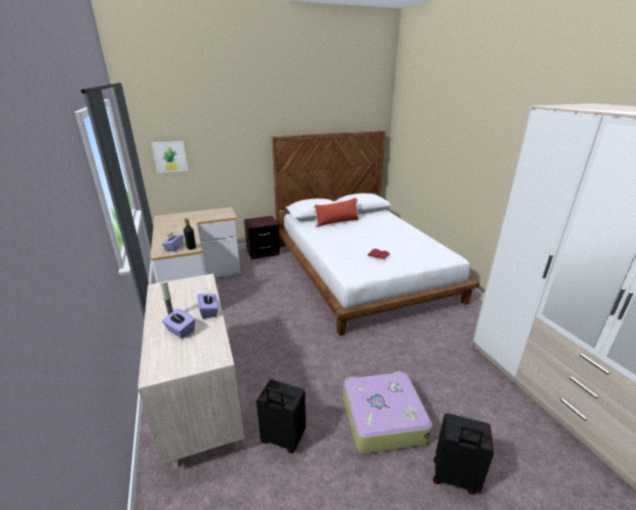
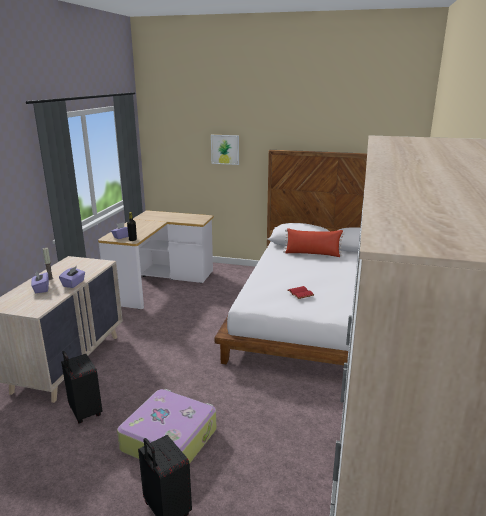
camera: 35 degrees right, 5 degrees down
picture [152,141,188,173] -> picture moved to [211,135,239,165]
brown nightstand [244,216,280,260] -> none

